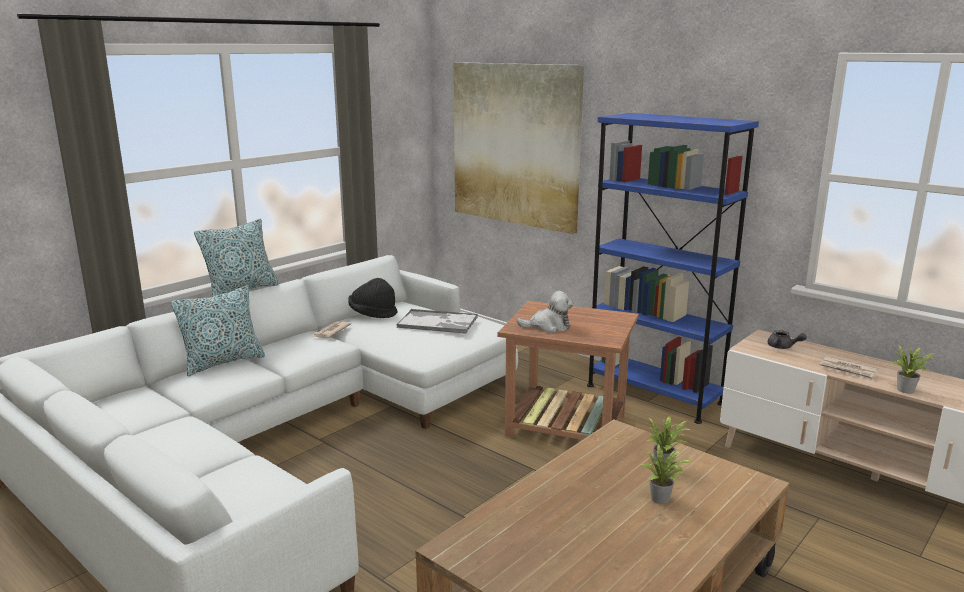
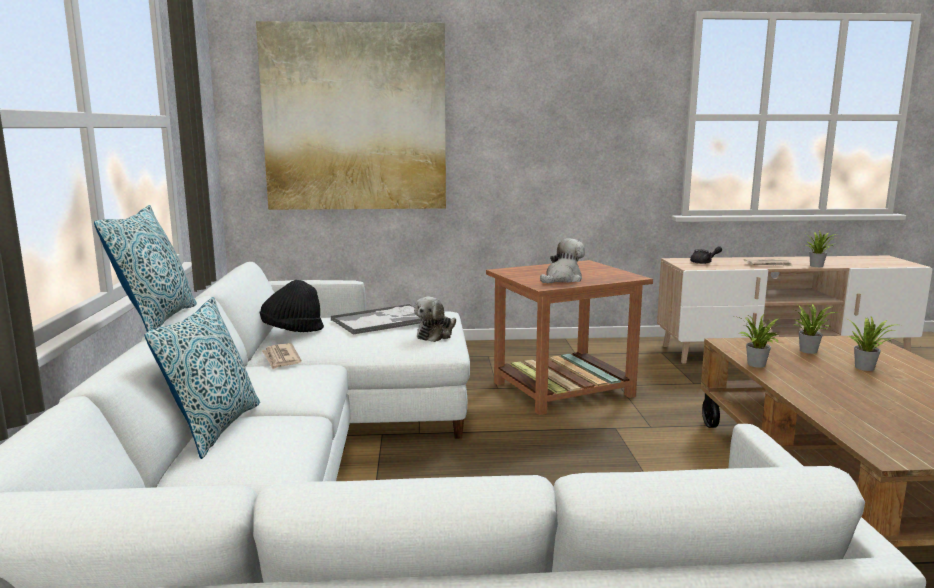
camera: 45 degrees left, 5 degrees down
blue bookcase [587,113,759,424] -> none
none -> plush toy [414,297,456,342]
none -> potted plant [735,314,781,368]

